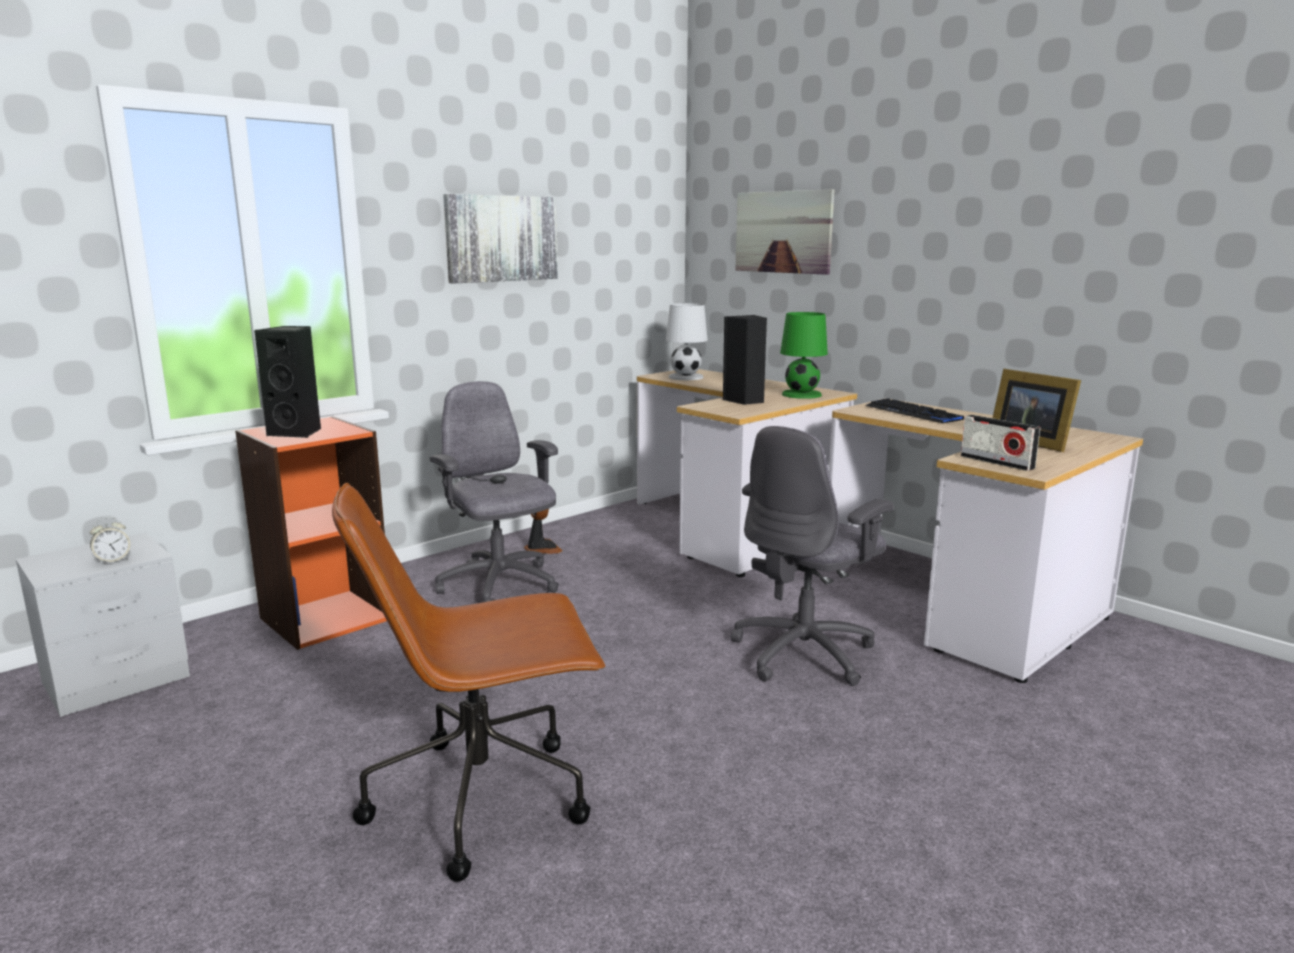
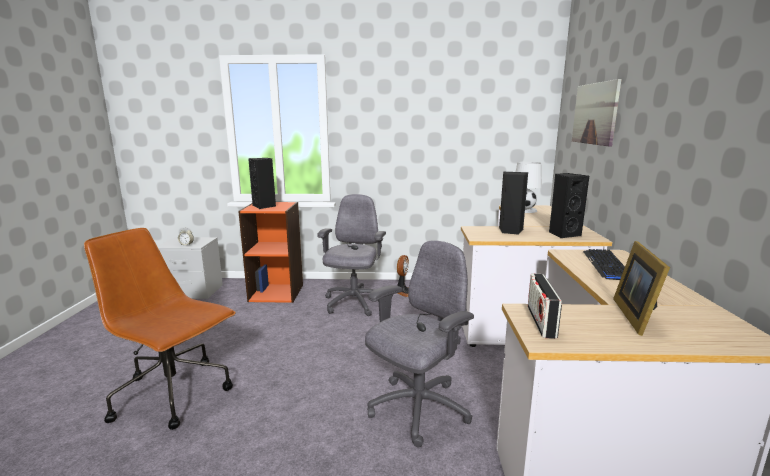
camera: 45 degrees right, 0 degrees up
picture [443,194,558,284] -> none
grey office chair [731,426,894,686] -> grey office chair turned 135 degrees clockwise [365,240,474,447]
green table lamp [780,312,828,399] -> black speaker [549,173,589,239]

